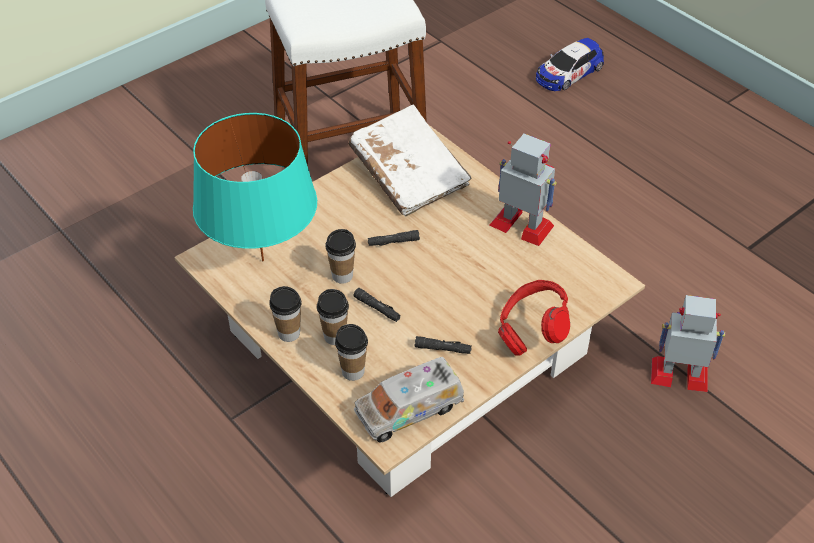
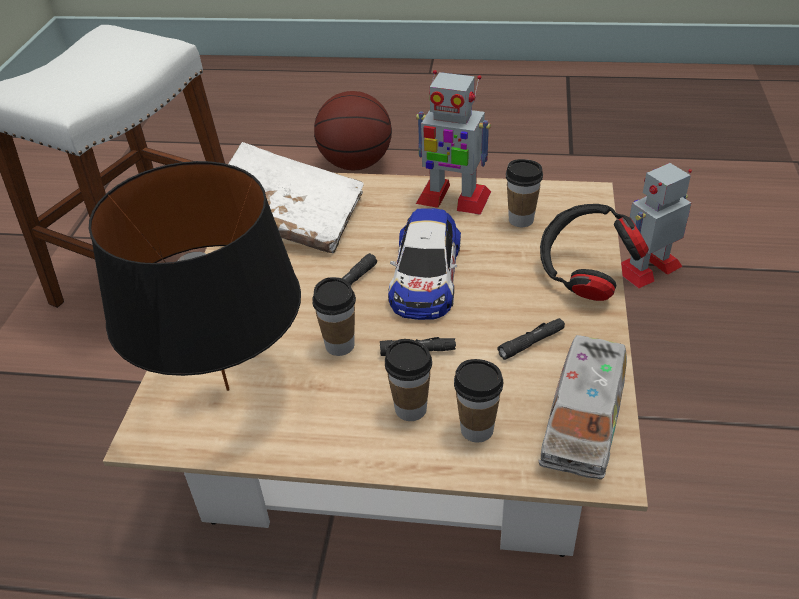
camera: 40 degrees left, 5 degrees down
turquoise table lamp [193,113,317,261] -> black table lamp [89,161,301,391]
cup [269,286,302,342] -> cup moved to [506,159,543,227]
toy robot [489,134,557,246] -> toy robot turned 150 degrees counterclockwise [416,70,491,215]
red headphones [498,280,570,356] -> black headphones [540,204,649,301]
toy car [536,38,604,91] -> toy car moved to [388,208,461,320]
none -> basketball [314,91,392,170]

